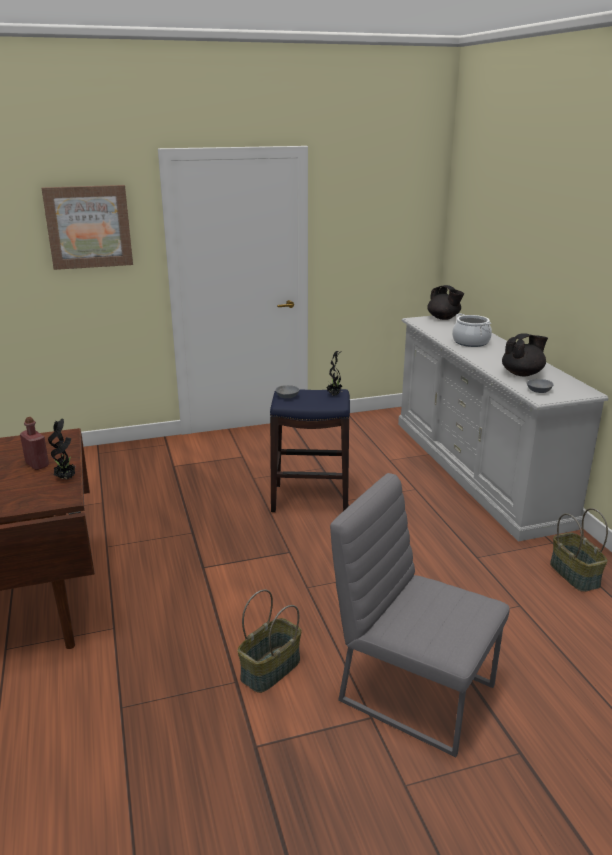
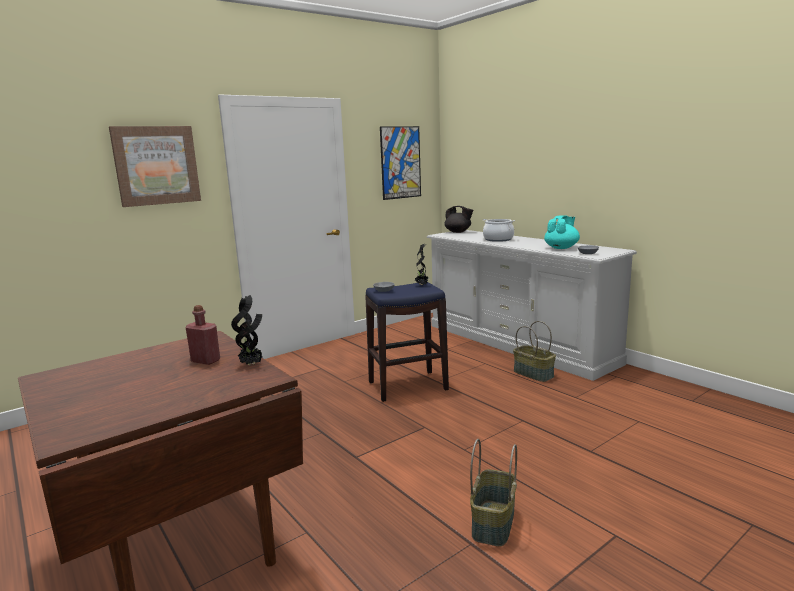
camera: 20 degrees left, 10 degrees down
grey chair [330,473,509,757] -> none
black teapot [502,333,548,376] -> turquoise teapot [544,215,580,249]
basket [550,508,608,592] -> basket moved to [513,321,556,382]
none -> picture [380,126,421,200]

